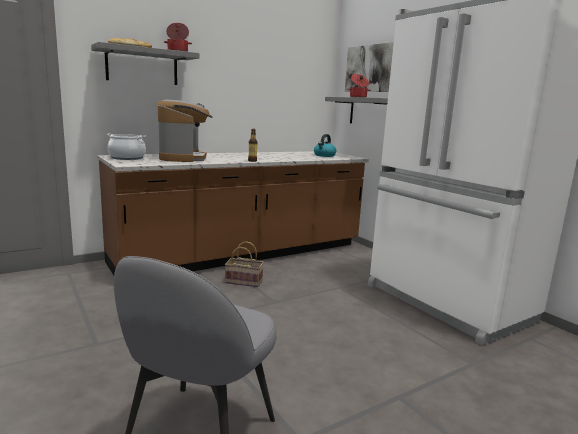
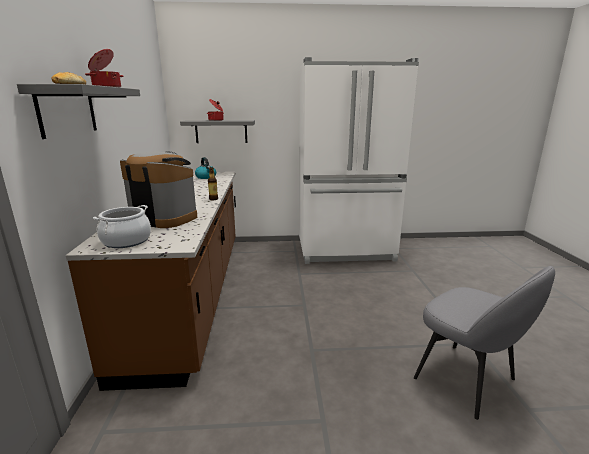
camera: 60 degrees left, 5 degrees up
basket [225,241,264,287] -> none
picture [345,42,394,92] -> none

